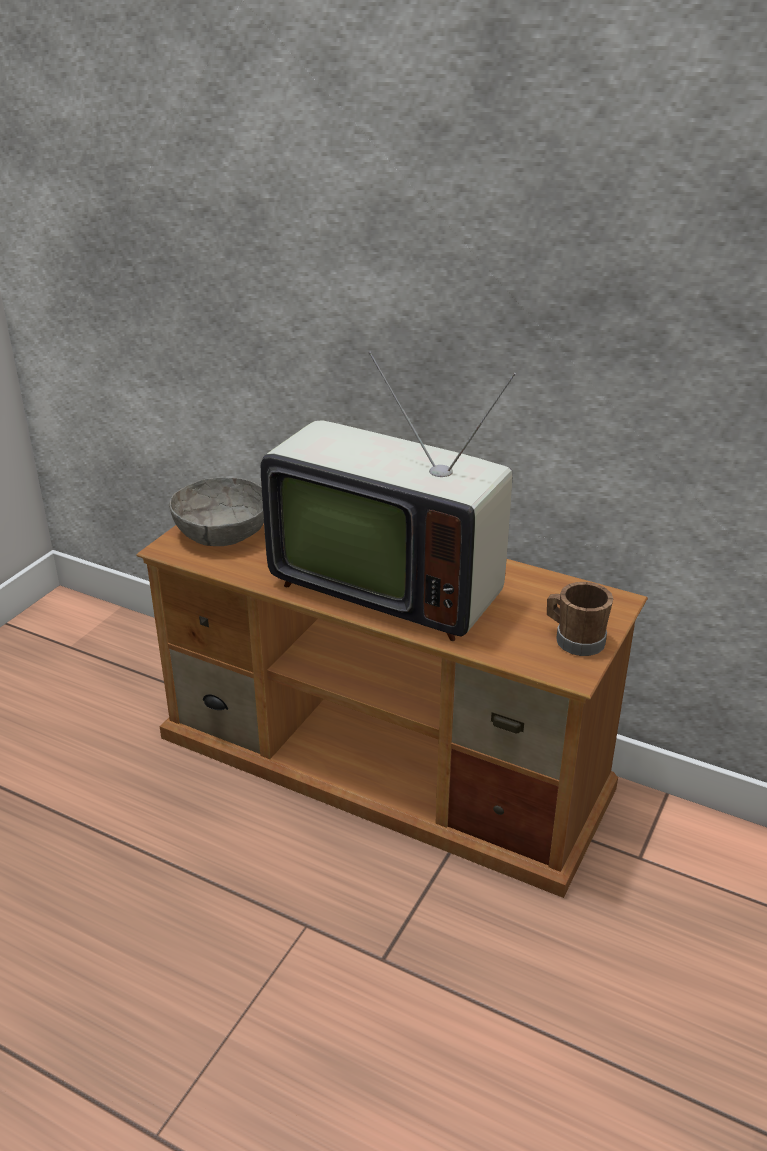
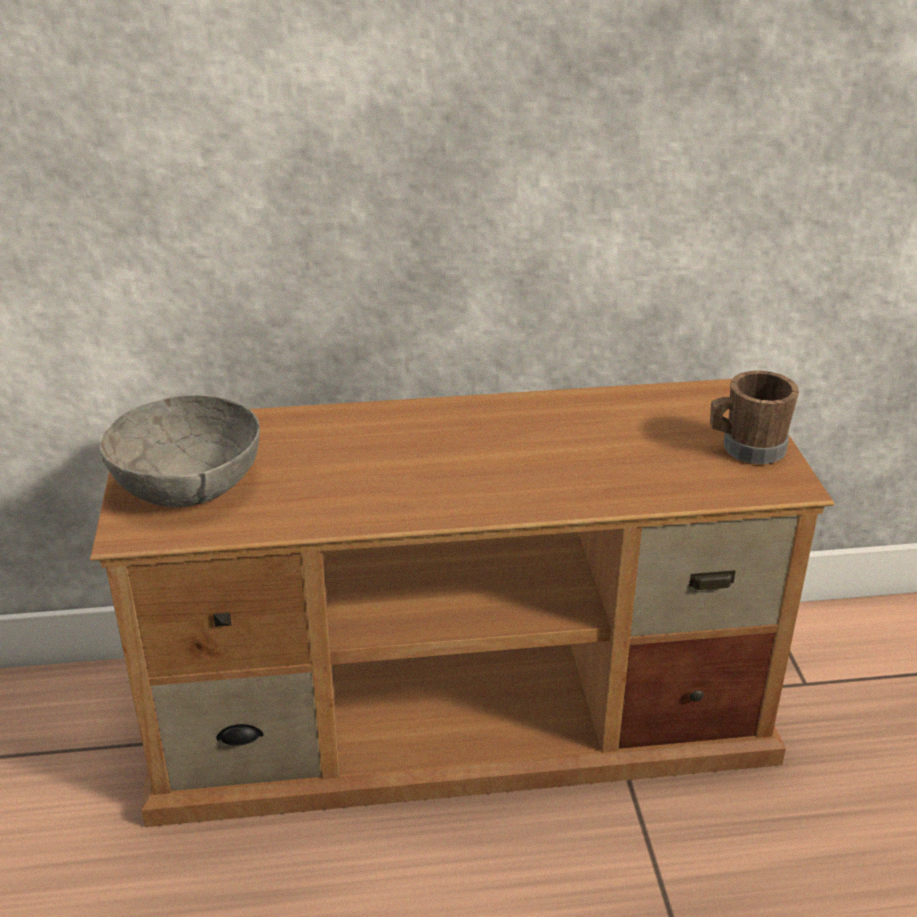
camera: 35 degrees left, 0 degrees up
television [261,351,516,641] -> none

